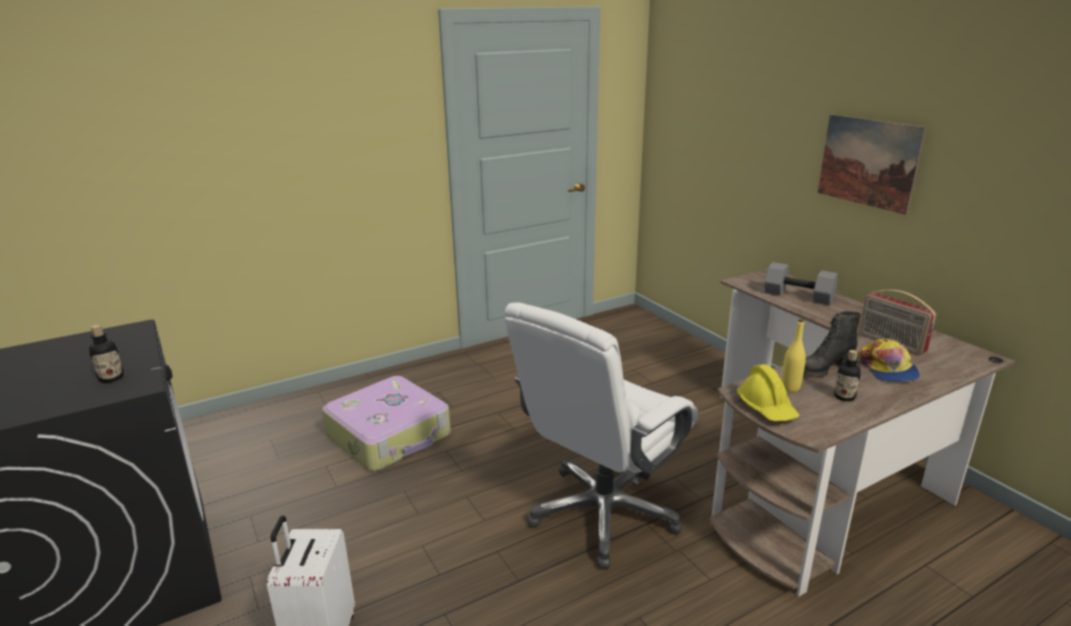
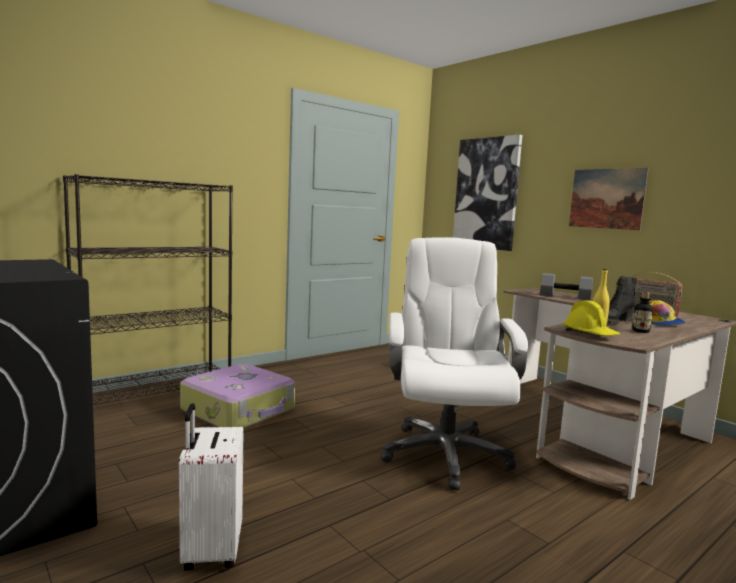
camera: 10 degrees left, 15 degrees down
bottle [89,325,124,383] -> none
white office chair [505,302,699,569] -> white office chair turned 150 degrees clockwise [380,237,528,490]
none -> black bookcase [63,174,233,405]
none -> picture [453,135,522,251]

